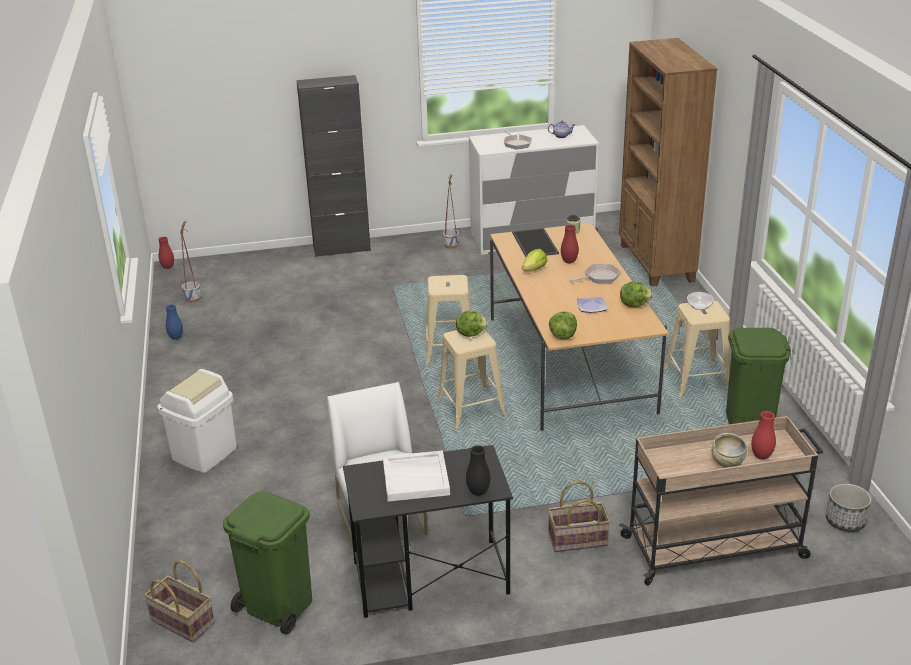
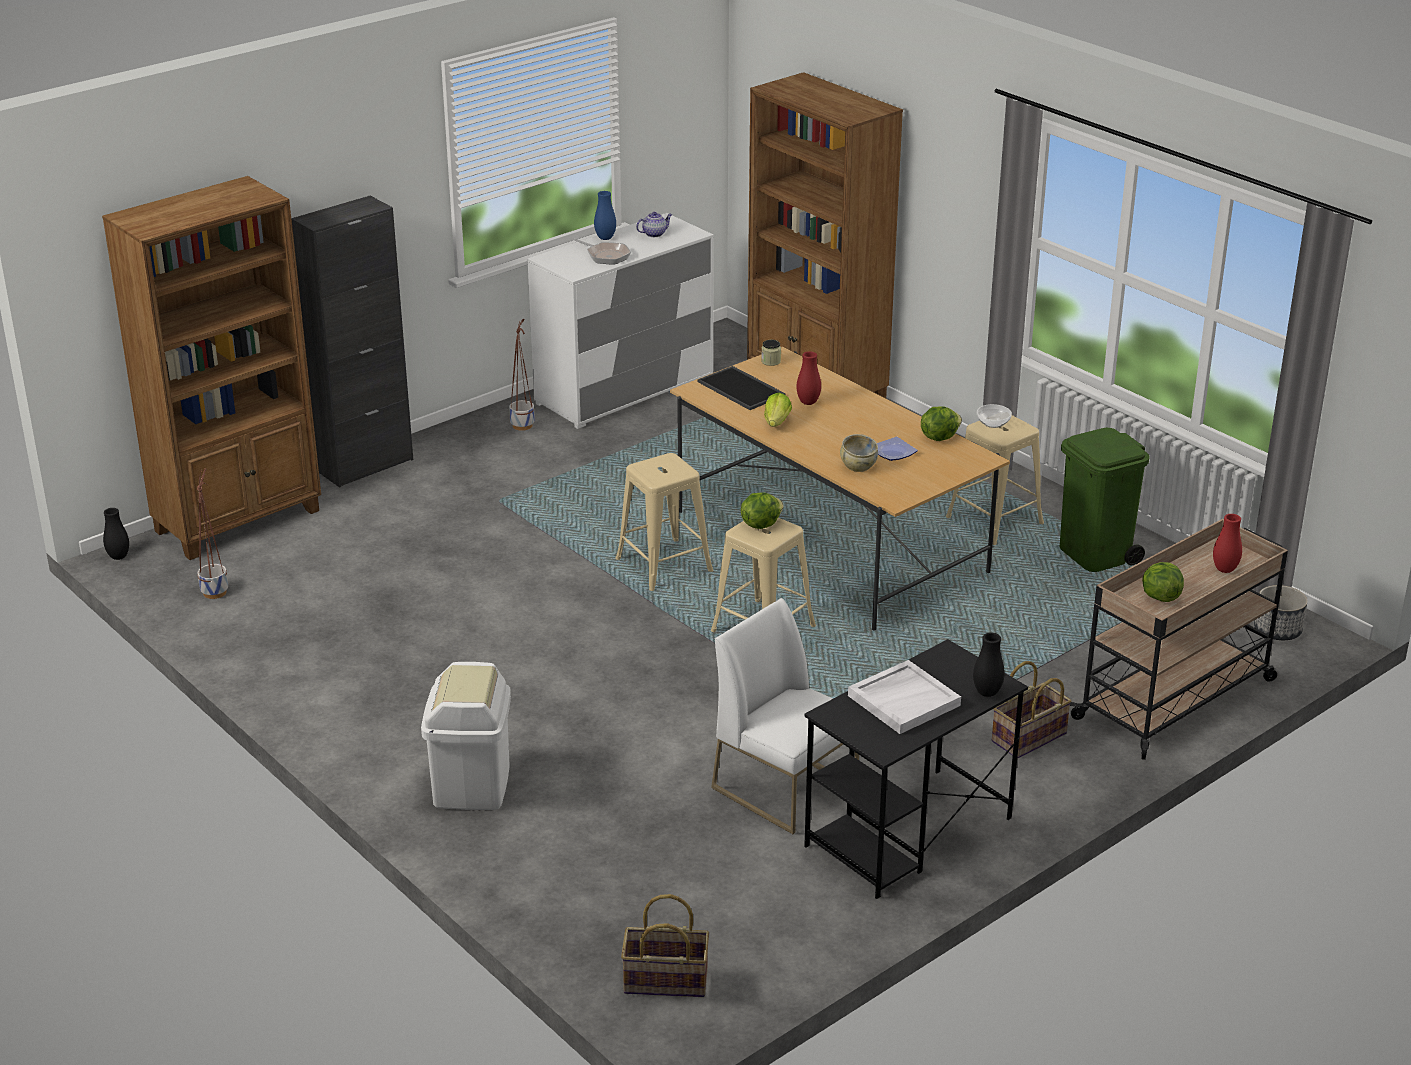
camera: 30 degrees left, 0 degrees up
red vase [158,237,174,269] -> black vase [103,508,129,560]
blue vase [166,304,183,340] -> blue vase moved to [594,191,616,240]
green trash can [223,492,312,635] -> none
lettuce [549,312,577,339] -> lettuce moved to [1142,562,1184,602]
frying pan [569,264,621,283] -> none
beige bowl [711,433,747,468] -> beige bowl moved to [840,434,878,472]
none -> brown bookcase [102,176,321,560]

